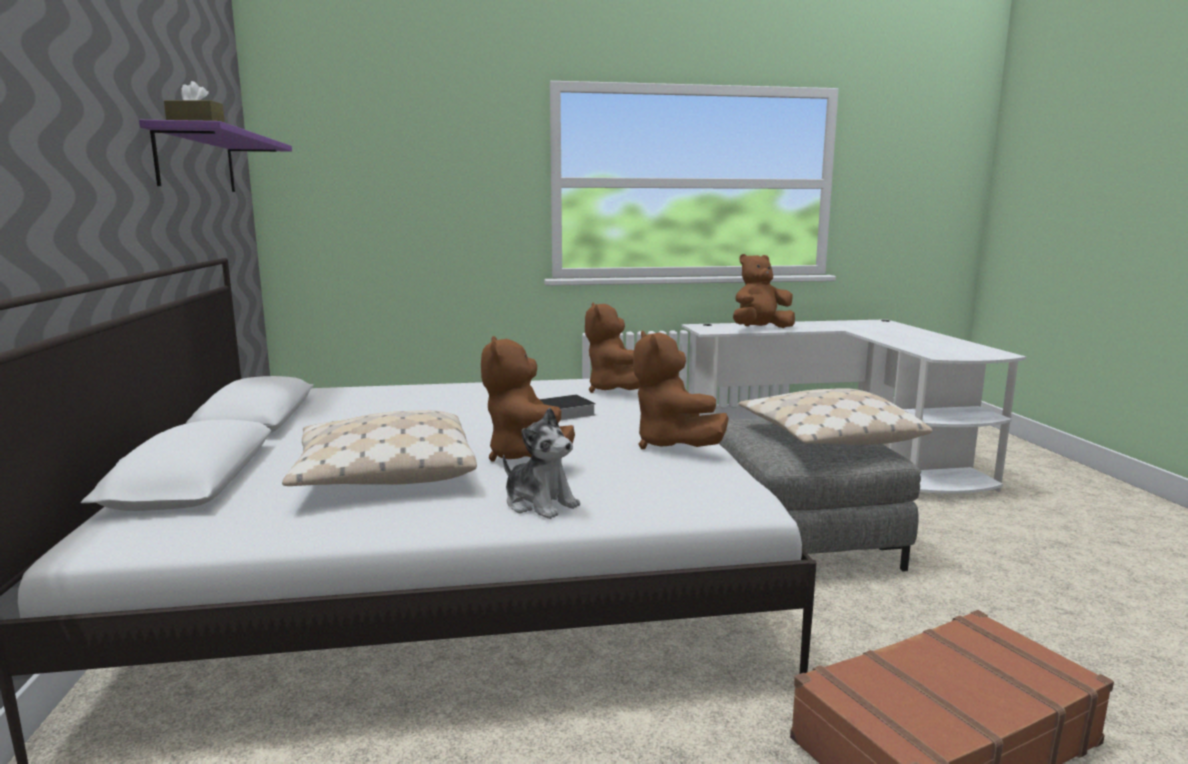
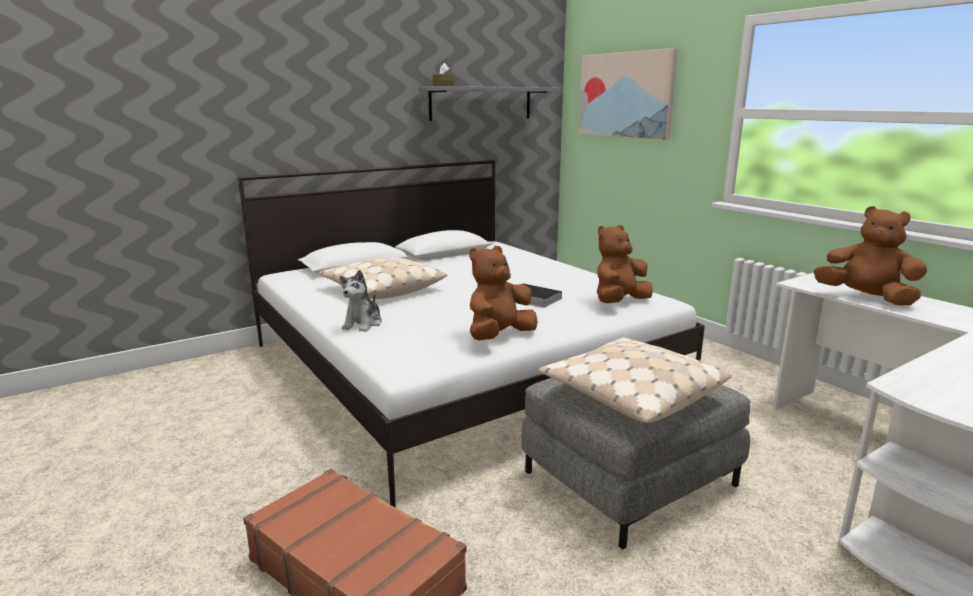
camera: 65 degrees right, 5 degrees up
purple shelf [139,120,292,192] -> grey shelf [418,86,561,121]
brown plush toy [481,336,575,462] -> none
none -> picture [579,48,678,140]

